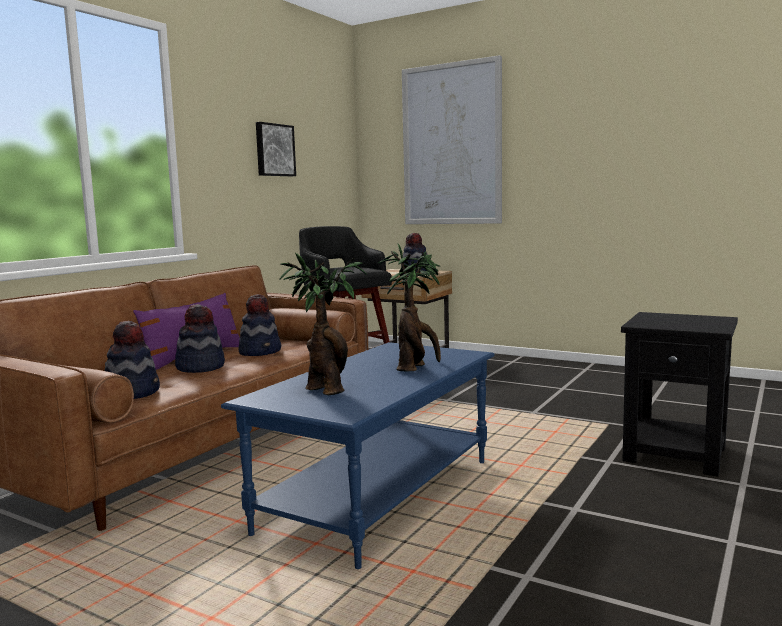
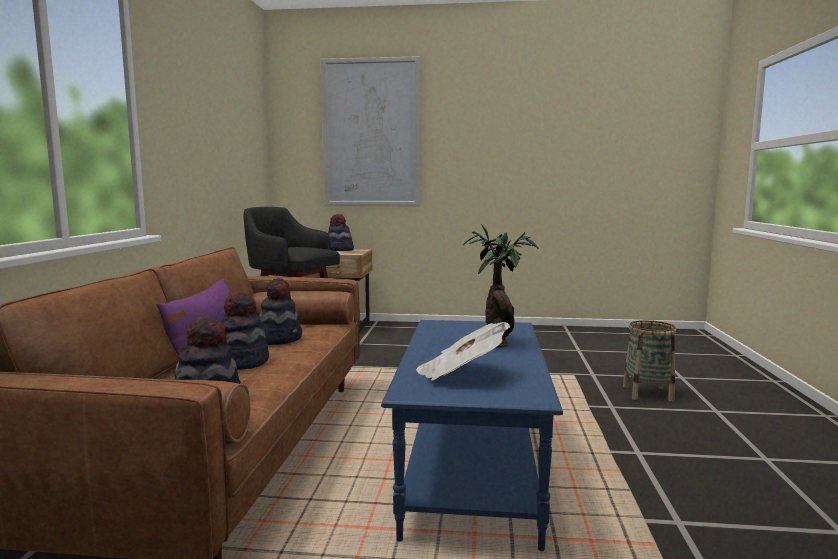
camera: 25 degrees left, 0 degrees up
picture [256,122,296,176] -> none
potted plant [279,253,367,395] -> newspaper [416,322,510,380]
black side table [621,312,738,477] -> basket [623,320,676,401]

